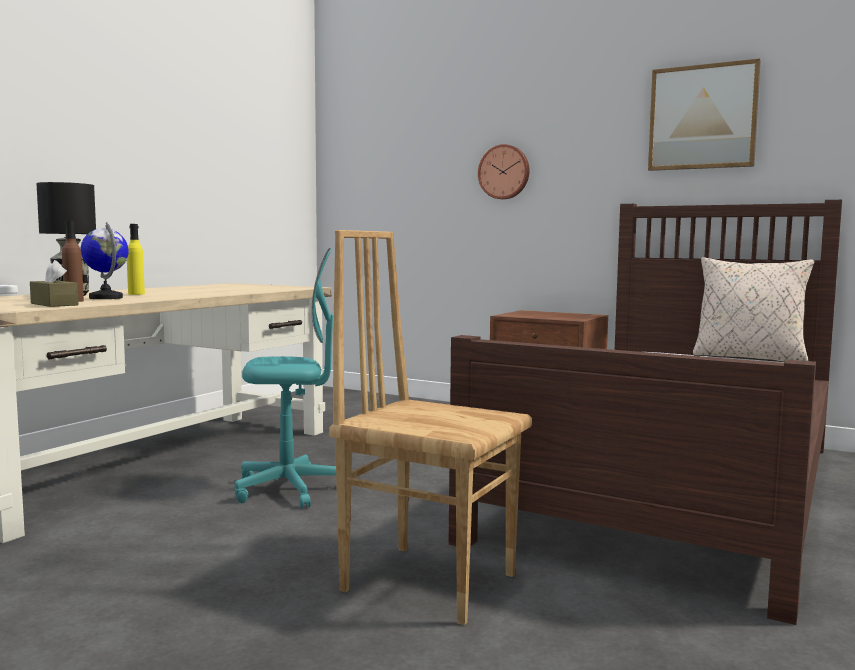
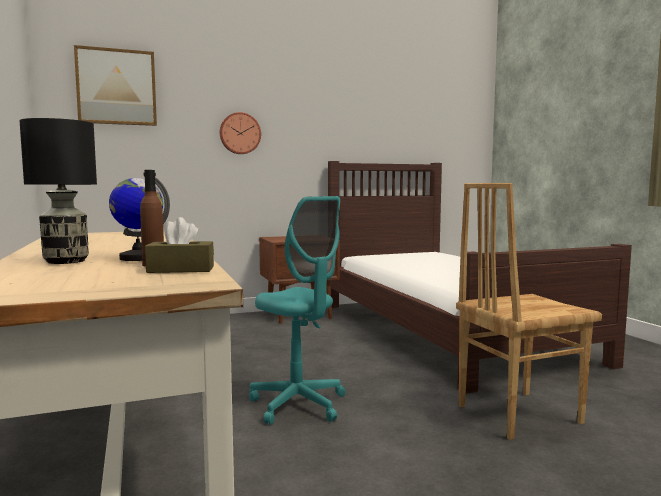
camera: 50 degrees left, 0 degrees up
yellow bottle [127,224,145,295] -> none
turquoise office chair [235,248,336,508] -> turquoise office chair turned 105 degrees clockwise [249,196,345,425]
picture [648,59,761,171] -> picture moved to [74,45,157,126]
beige pillow [693,257,814,362] -> none

